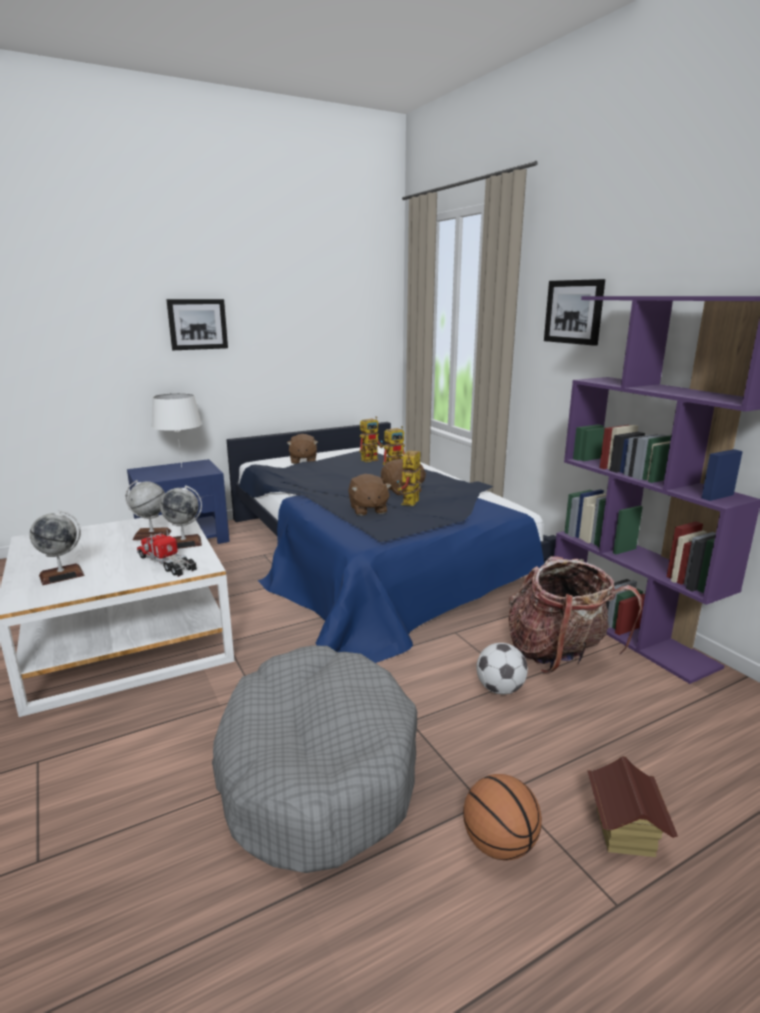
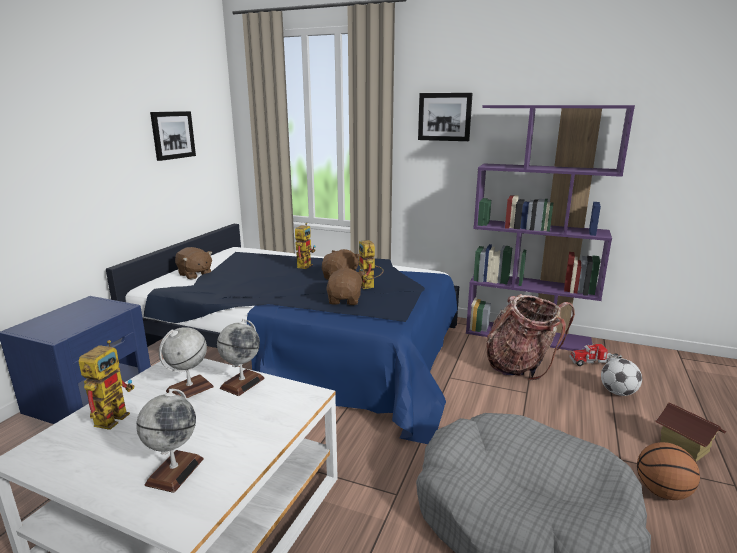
camera: 40 degrees left, 0 degrees up
toy truck [137,529,197,577] -> toy truck moved to [570,342,624,366]
white table lamp [152,393,202,467] -> none
picture [166,299,228,350] -> picture moved to [150,111,196,161]
brown plush toy [348,474,392,516] -> brown plush toy turned 120 degrees counterclockwise [326,268,364,305]
toy robot [359,417,384,462] -> toy robot moved to [79,340,135,430]
football [476,643,528,694] -> football moved to [601,358,642,396]

